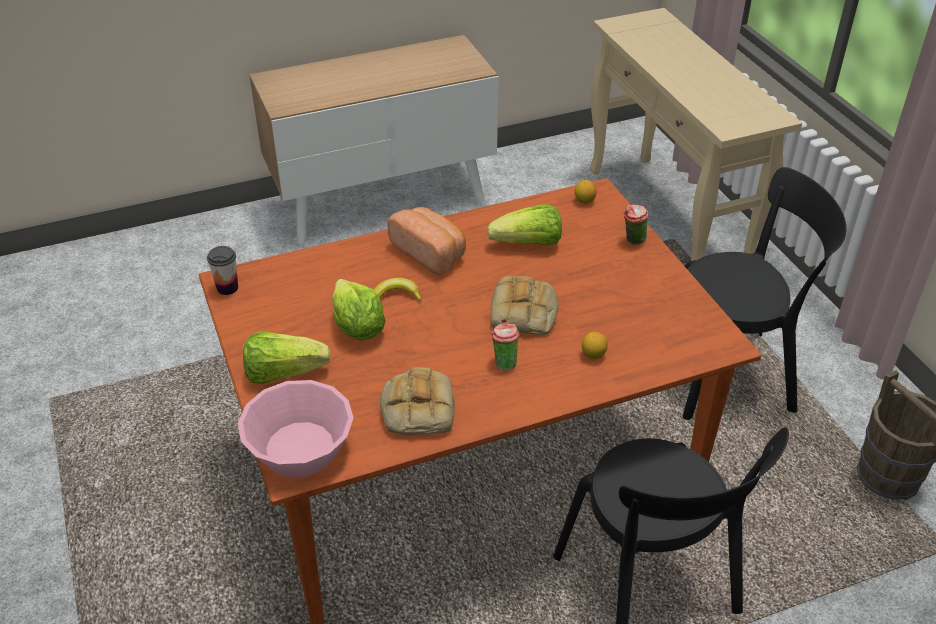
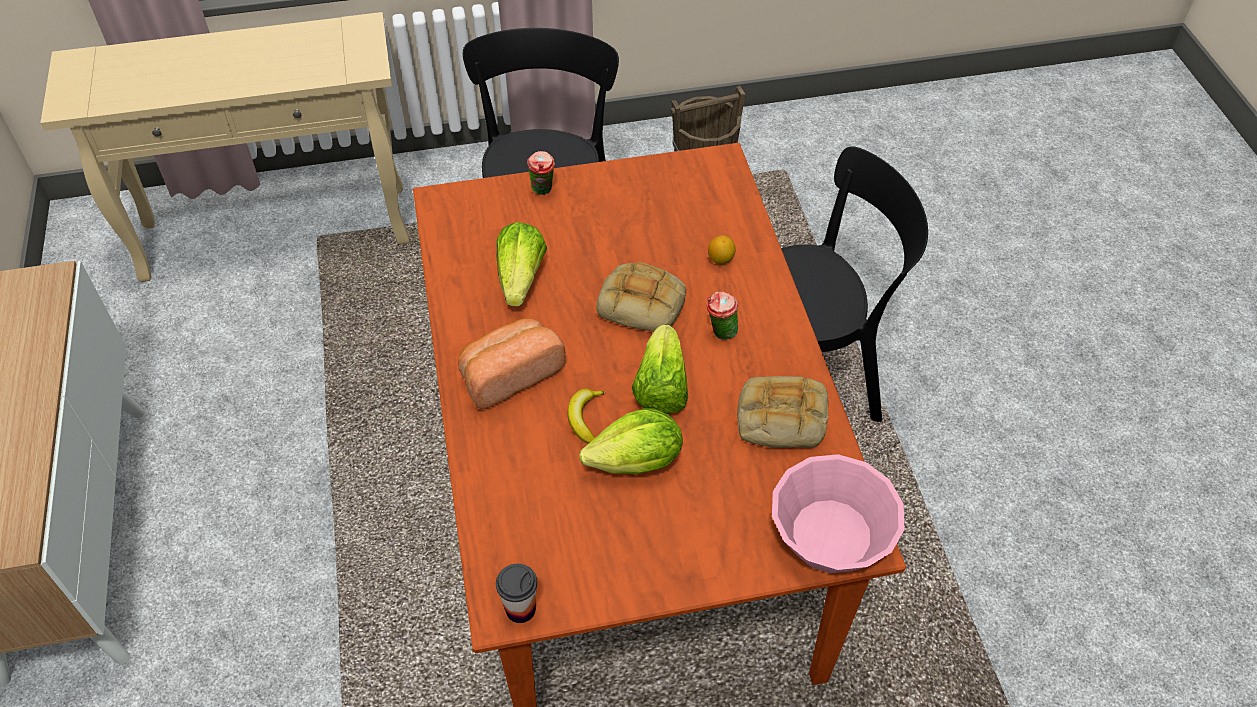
camera: 80 degrees left, 10 degrees up
lettuce [243,331,331,384] -> lettuce moved to [632,325,688,414]
lemon [575,180,596,204] -> none

